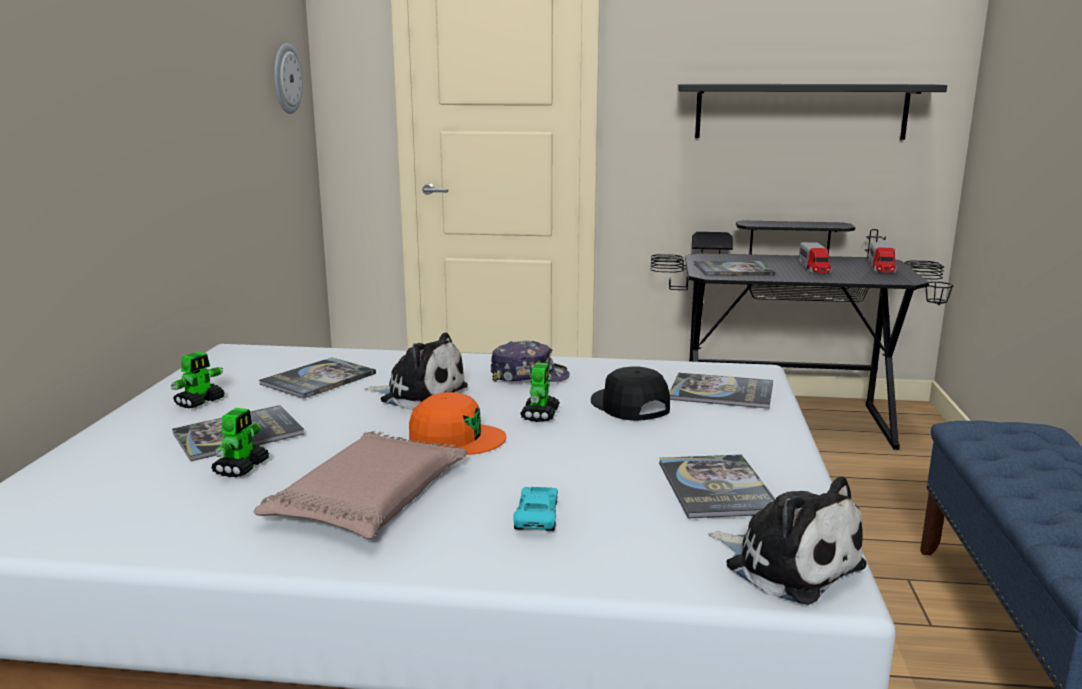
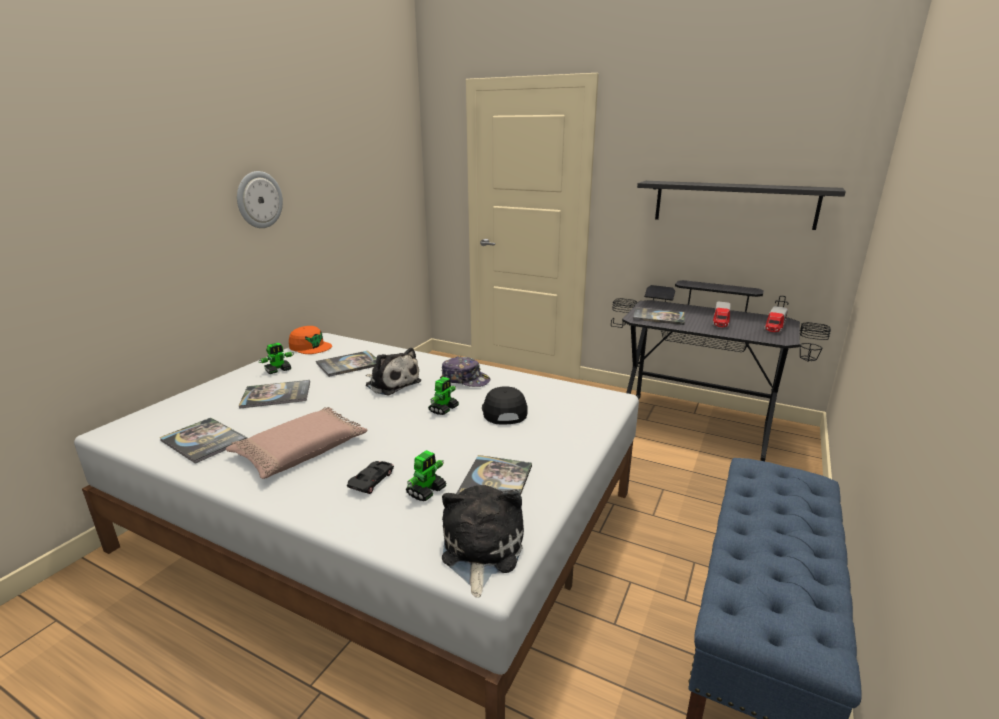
camera: 20 degrees right, 5 degrees up
toy robot [211,408,270,477] -> toy robot moved to [406,450,447,501]
wall clock [274,43,303,114] -> wall clock moved to [237,171,283,228]
orange cap [409,392,506,455] -> orange cap moved to [289,326,332,354]
turquoise toy car [513,487,558,531] -> black toy car [347,461,394,494]
book [669,373,773,409] -> book moved to [159,418,247,464]
plush toy [708,476,867,605] -> plush toy turned 150 degrees counterclockwise [442,485,524,598]

